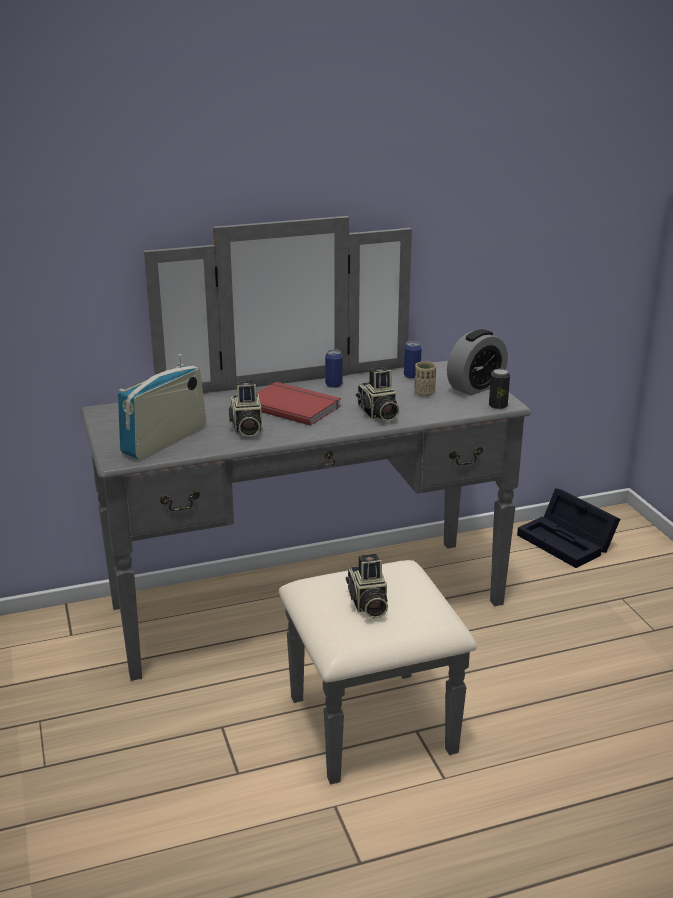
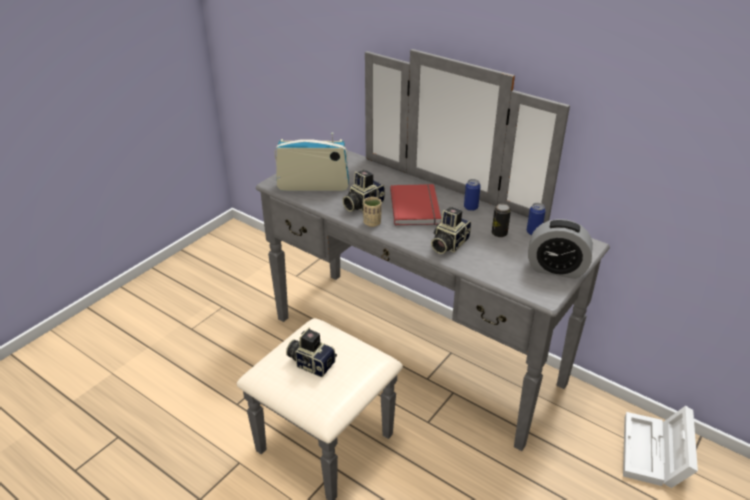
camera: 55 degrees right, 10 degrees up
camera [346,554,388,619] -> camera turned 75 degrees clockwise [286,327,337,377]
beige cup [414,361,436,396] -> beige cup moved to [363,197,382,227]
can [489,369,510,409] -> can moved to [492,204,511,237]
black storage box [517,488,620,568] -> white storage box [623,406,698,488]

